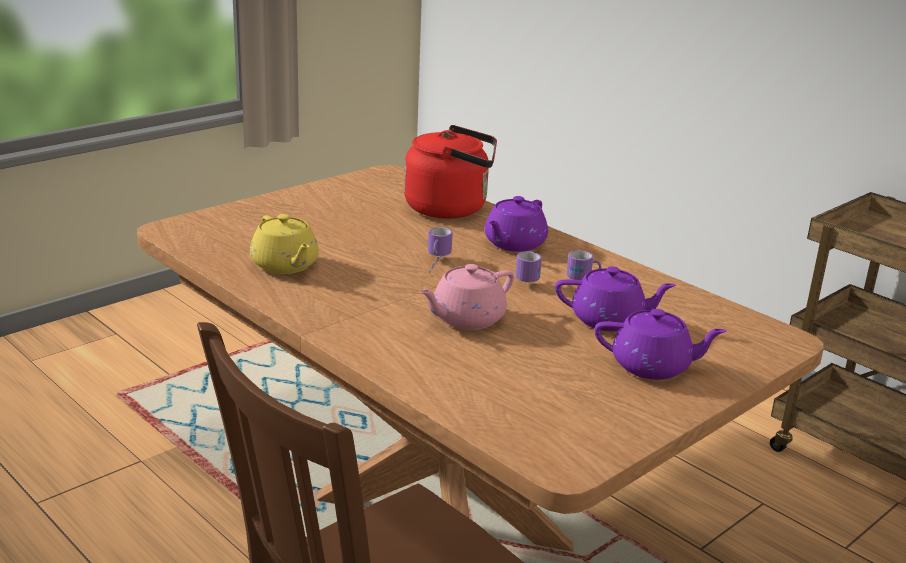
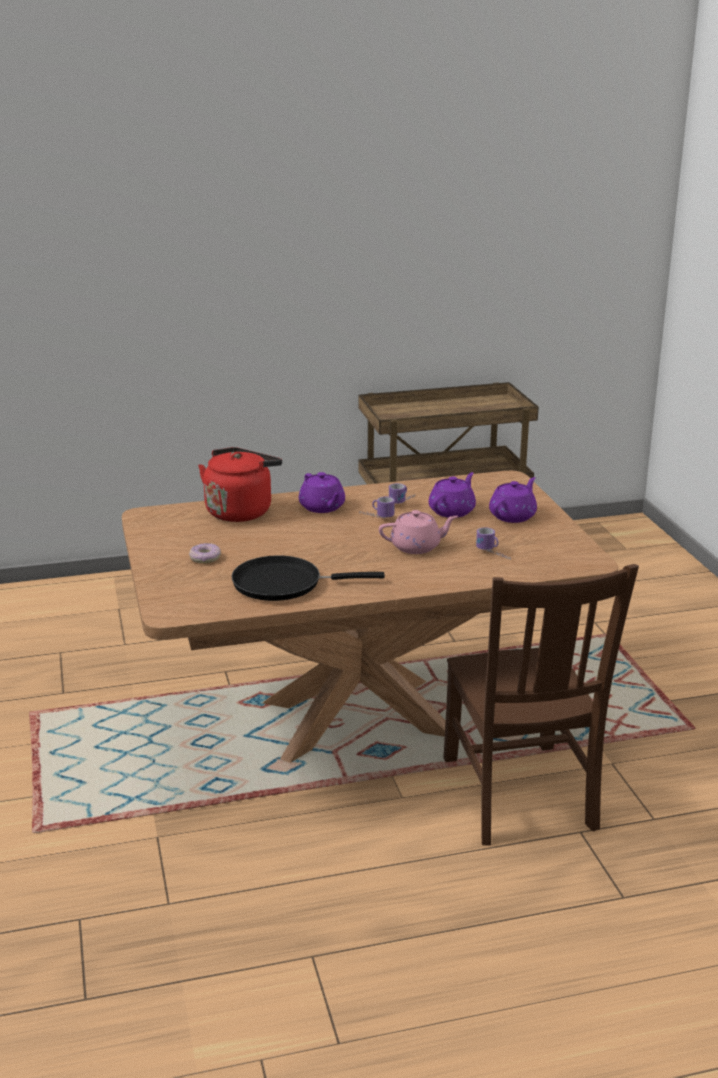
camera: 60 degrees left, 0 degrees up
yellow teapot [250,214,319,274] -> black frying pan [232,555,385,601]
pink teapot [419,264,514,330] -> pink teapot turned 90 degrees counterclockwise [379,510,458,554]
mug [428,227,453,273] -> mug moved to [476,527,511,560]
none -> donut [189,543,221,564]

